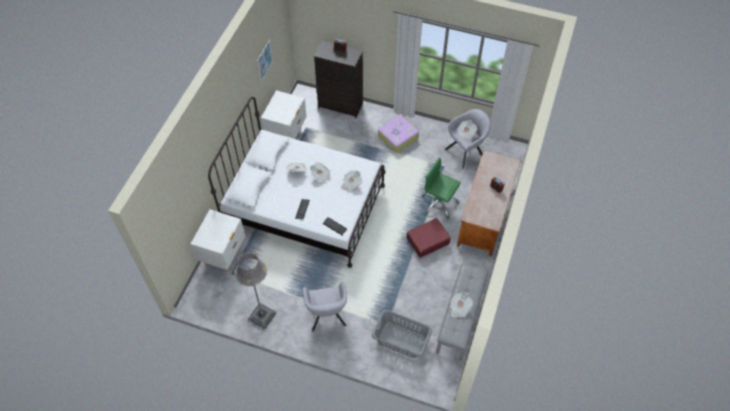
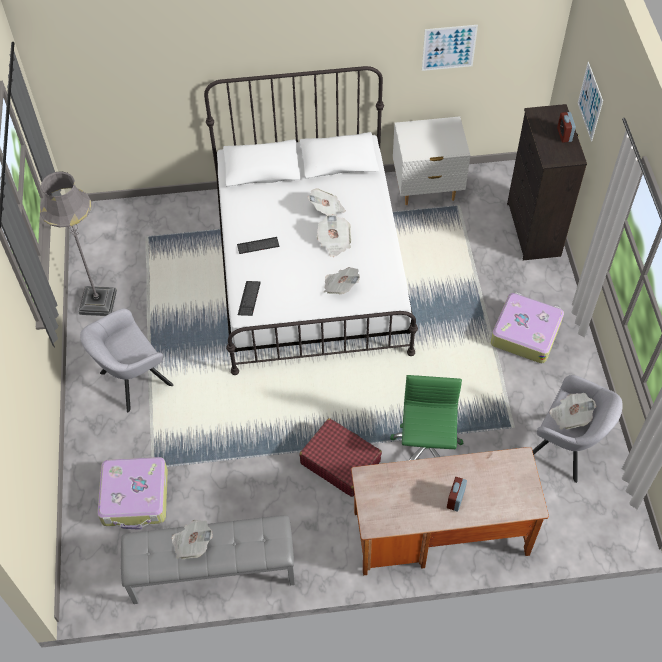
camera: 65 degrees right, 0 degrees up
white nightstand [191,210,245,272] -> none
grey laundry basket [372,310,432,358] -> suitcase [97,457,168,530]
none -> picture [578,62,603,142]

